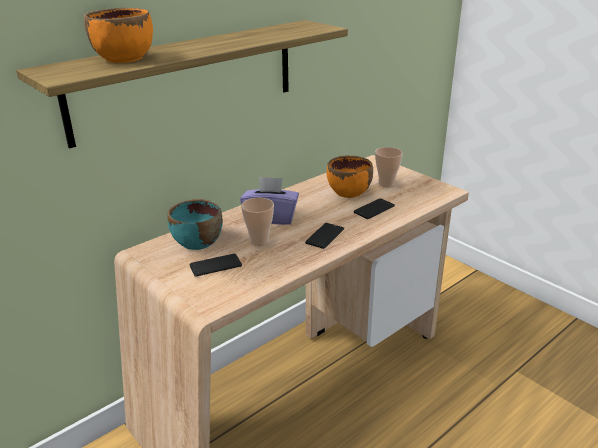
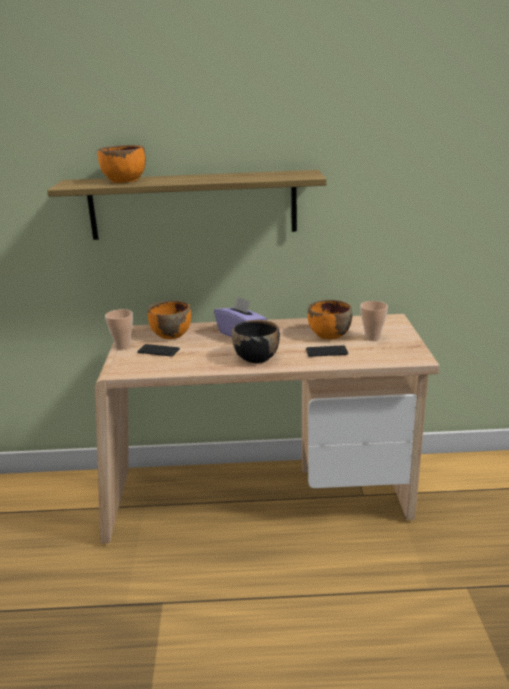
camera: 40 degrees right, 5 degrees down
turquoise bowl [167,199,223,250] -> orange bowl [148,301,191,339]
cup [241,198,274,246] -> cup moved to [105,309,133,349]
phone [305,223,344,249] -> black bowl [232,320,280,363]

